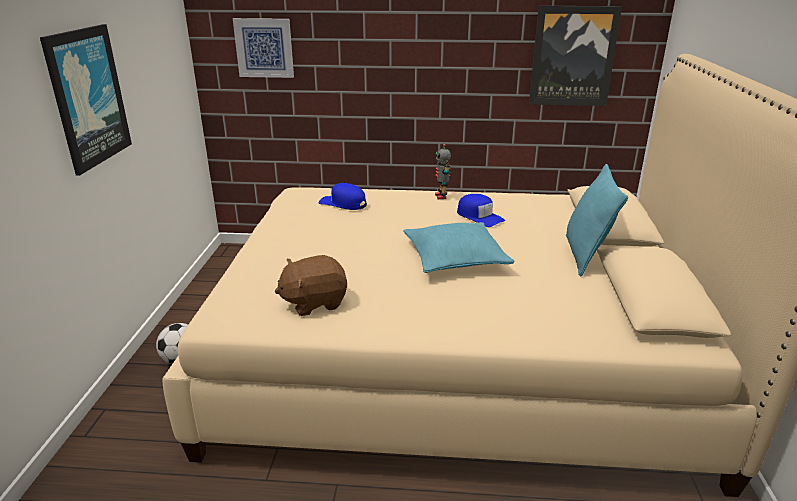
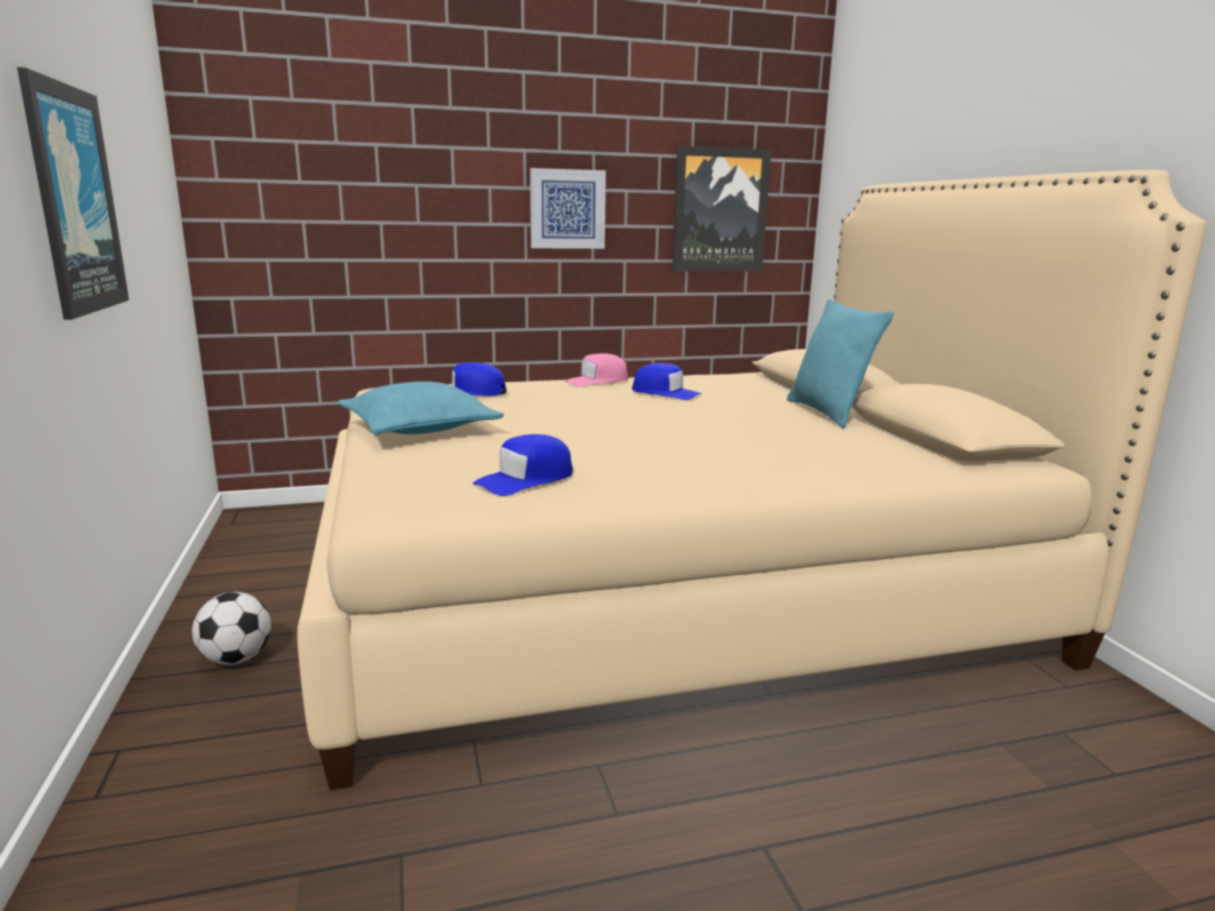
camera: 20 degrees left, 10 degrees down
picture [233,18,294,78] -> picture moved to [530,168,606,249]
brown plush toy [275,255,347,316] -> blue cap [473,434,573,496]
turquoise pillow [404,222,515,273] -> turquoise pillow moved to [338,381,504,434]
toy robot [435,144,451,199] -> pink cap [565,353,628,387]

